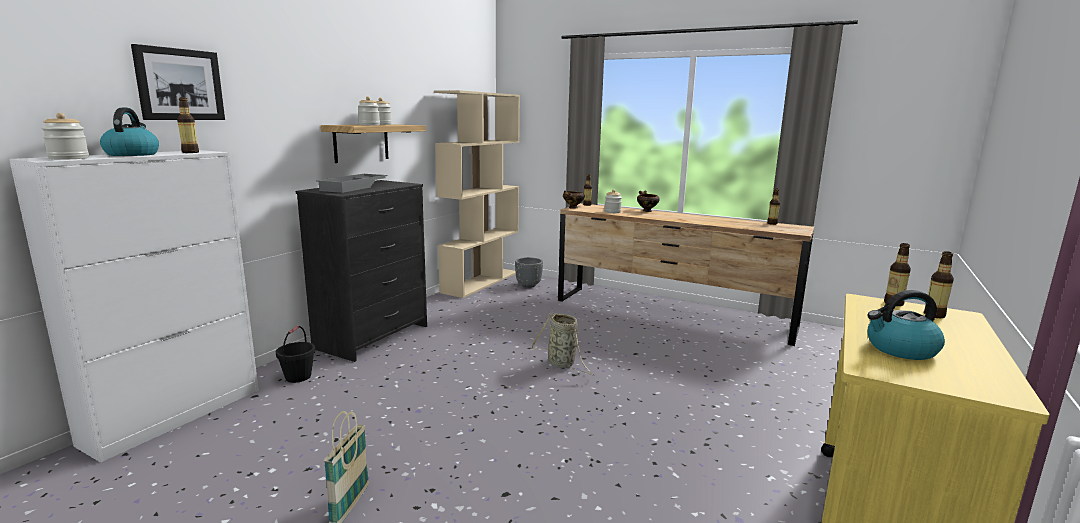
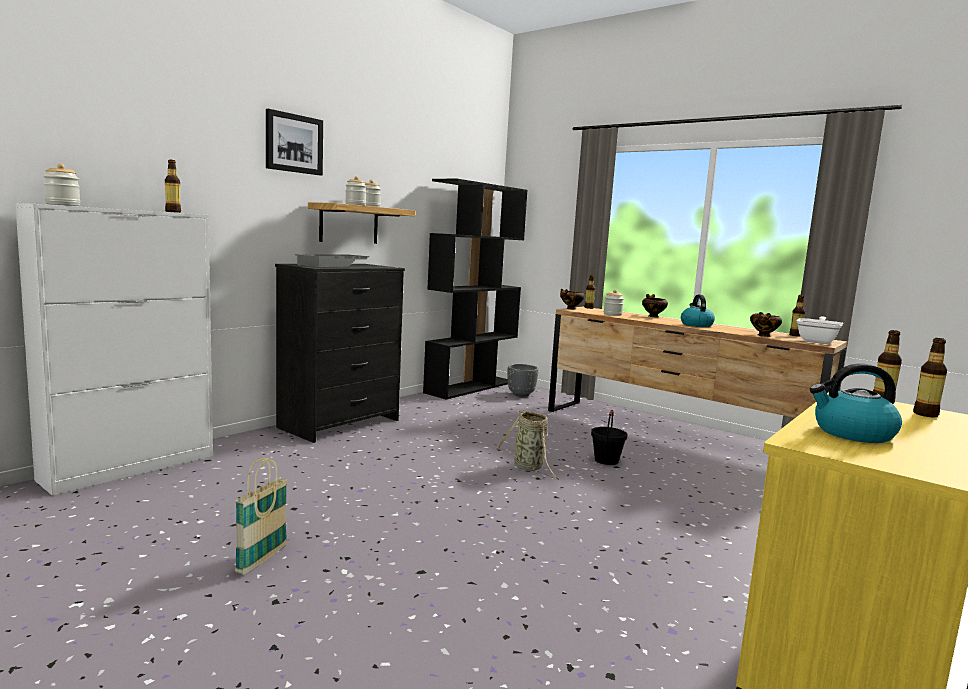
camera: 10 degrees right, 5 degrees down
kettle [100,108,159,156] -> kettle moved to [681,294,715,327]
picture [131,44,225,120] -> picture moved to [266,109,323,175]
black bucket [276,326,315,383] -> black bucket moved to [591,410,627,465]
beige bookcase [434,90,520,298] -> black bookcase [423,178,528,400]
none -> bowl [750,312,782,337]
none -> frying pan [796,316,843,344]

